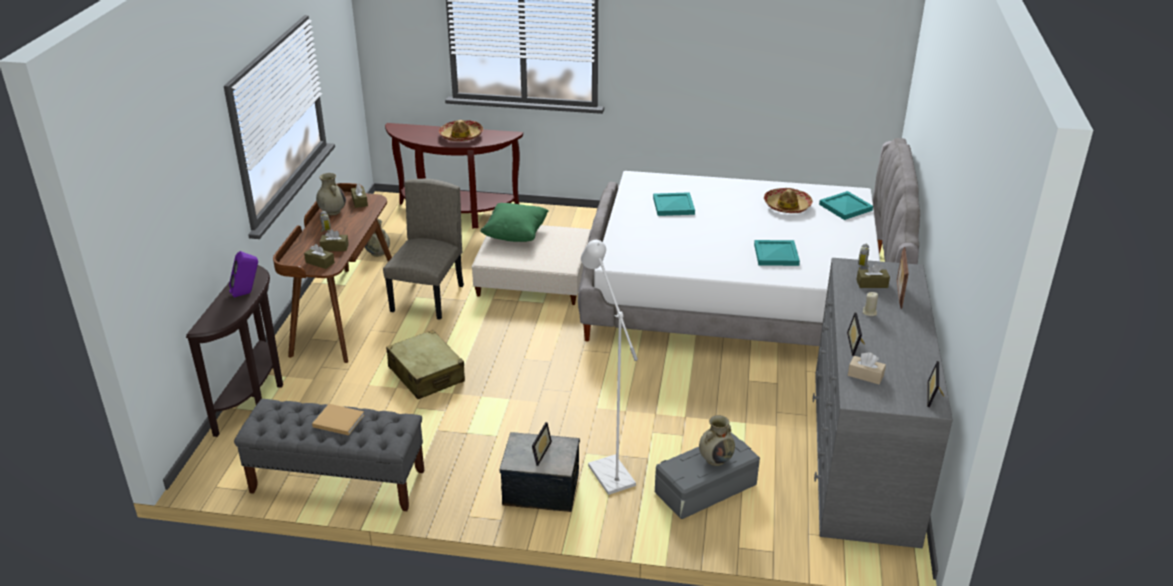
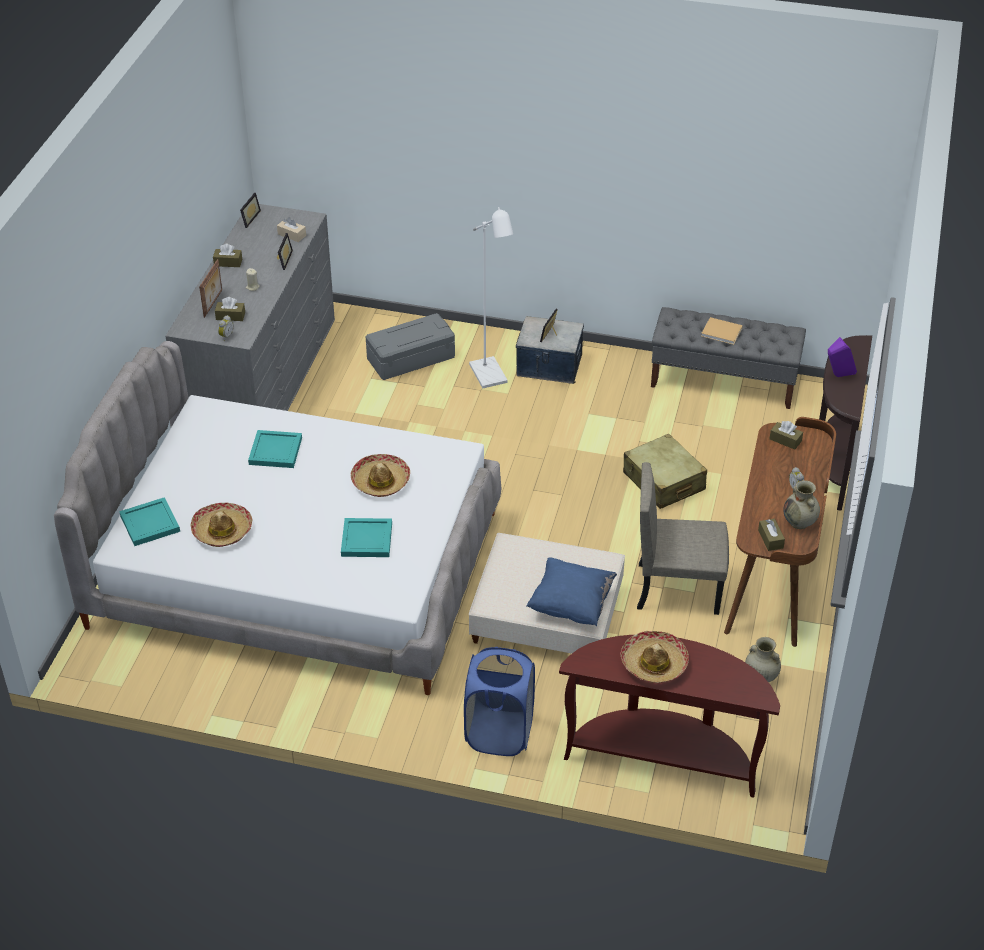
camera: 175 degrees left, 10 degrees up
brown tissue box [320,229,349,251] -> brown tissue box moved to [213,244,242,267]
beige chair [383,179,464,320] -> beige chair turned 75 degrees clockwise [637,462,729,615]
green pillow [480,203,548,242] -> blue pillow [526,557,617,626]
beige vase [699,415,735,466] -> none
none -> hat [351,454,410,497]
none -> blue laundry basket [464,647,535,756]

